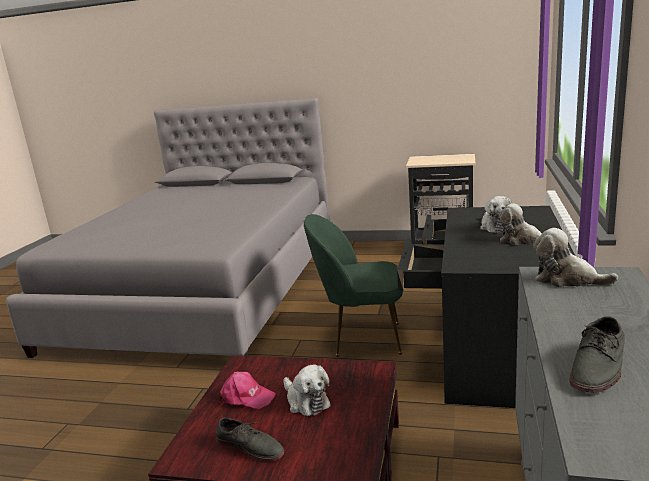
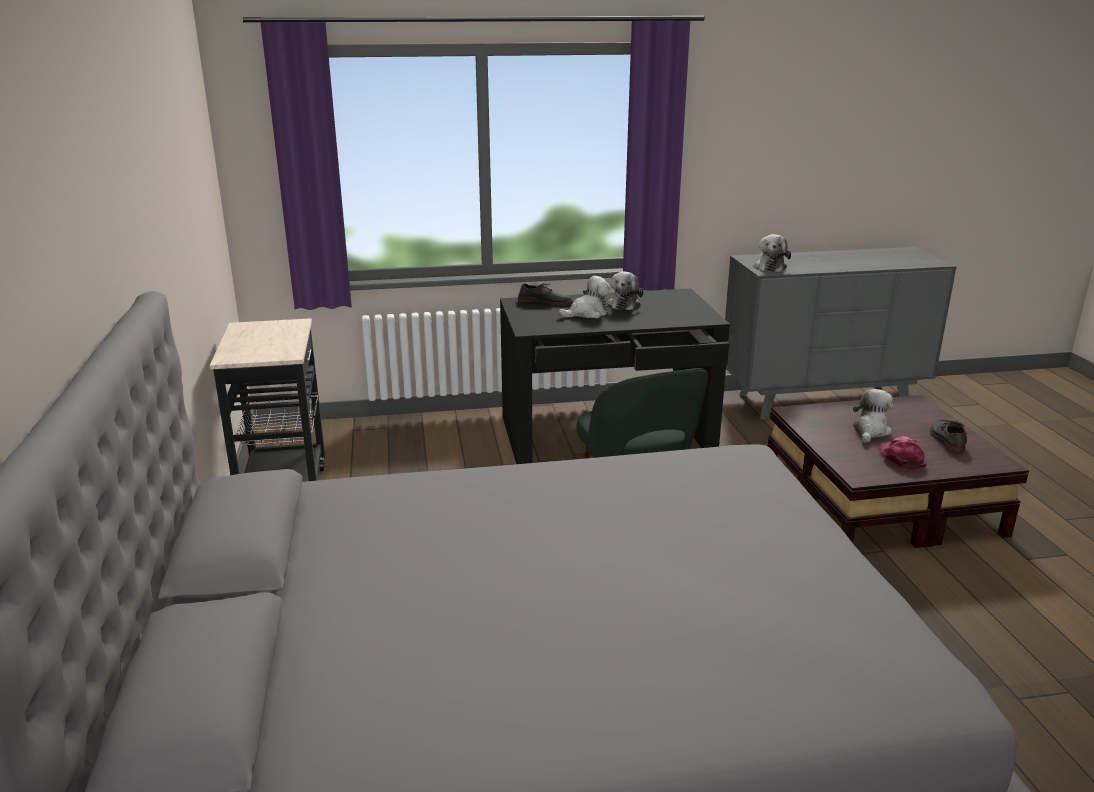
camera: 115 degrees left, 5 degrees up
grey shoe [569,316,625,393] -> grey shoe moved to [518,283,573,306]

